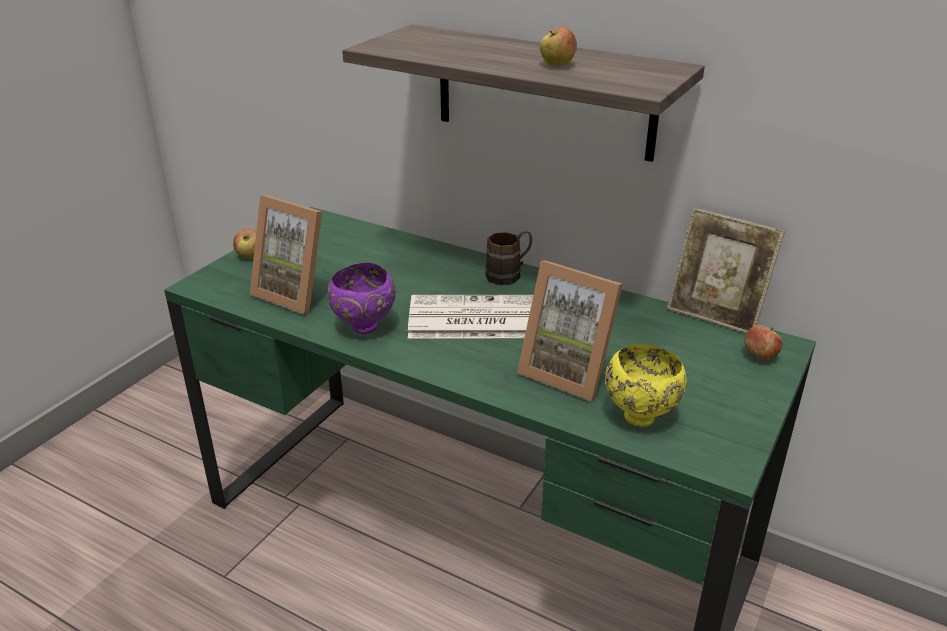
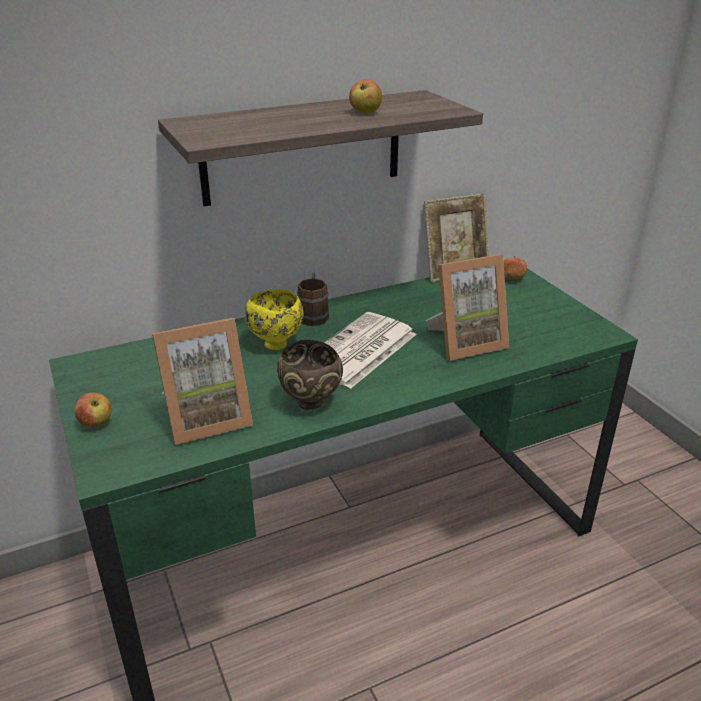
camera: 55 degrees left, 0 degrees up
purple bowl [328,263,396,334] -> brown bowl [277,340,343,410]
yellow bowl [605,344,687,427] -> yellow bowl moved to [245,289,303,350]

